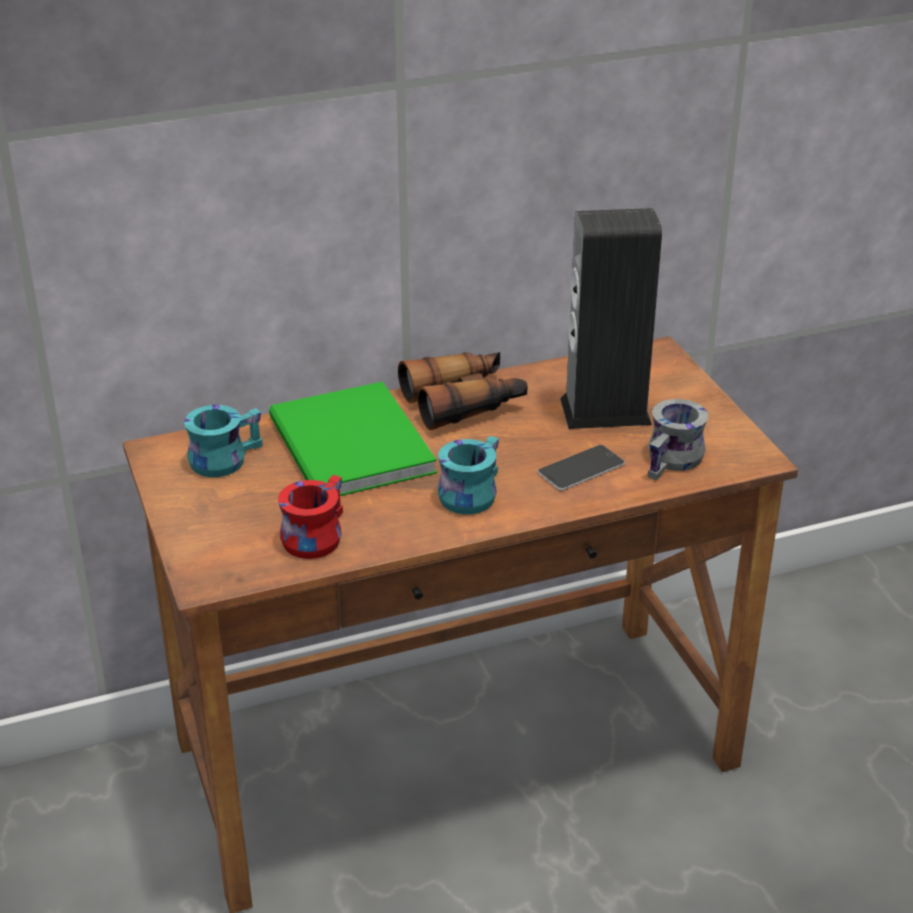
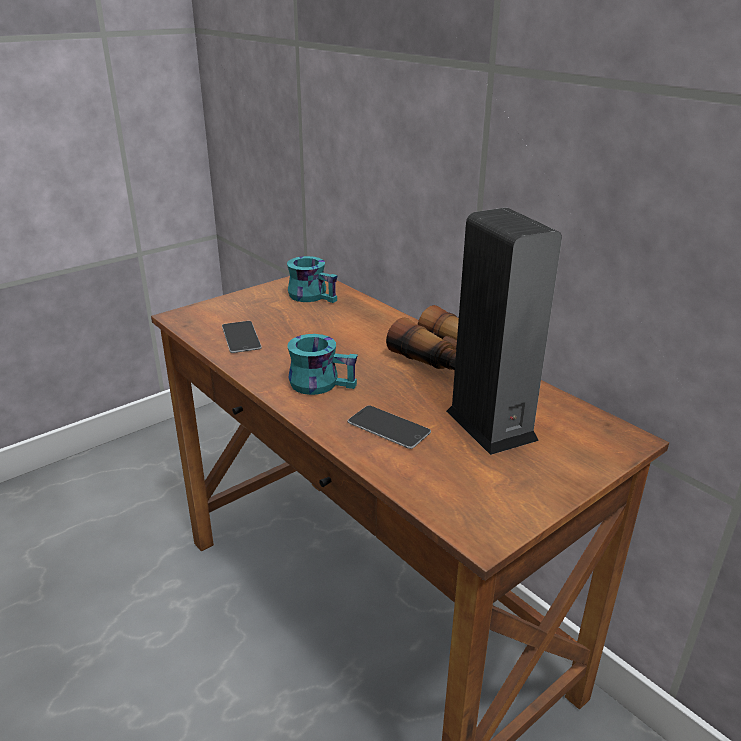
camera: 70 degrees right, 5 degrees down
green book [269,382,437,496] -> none
red mug [278,475,343,559] -> phone [222,321,262,353]
grey mug [648,399,708,481] -> none

